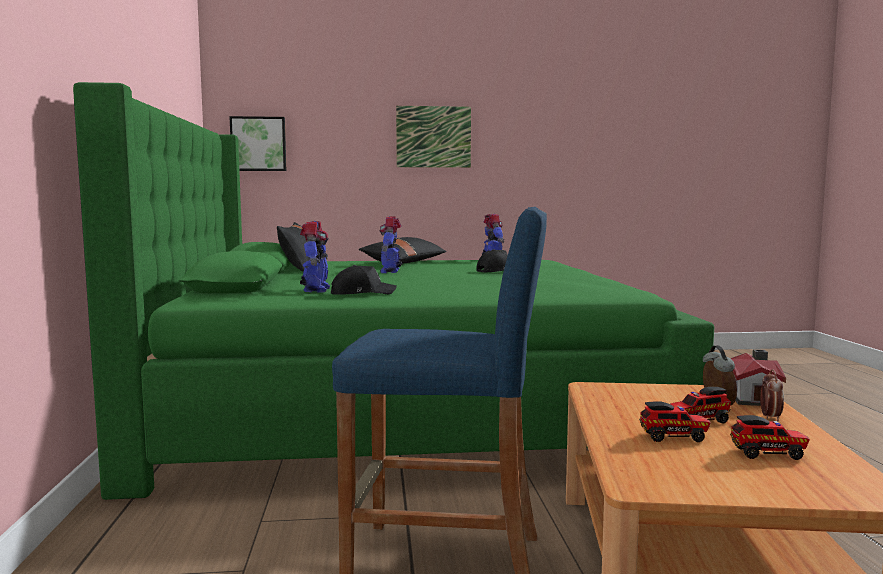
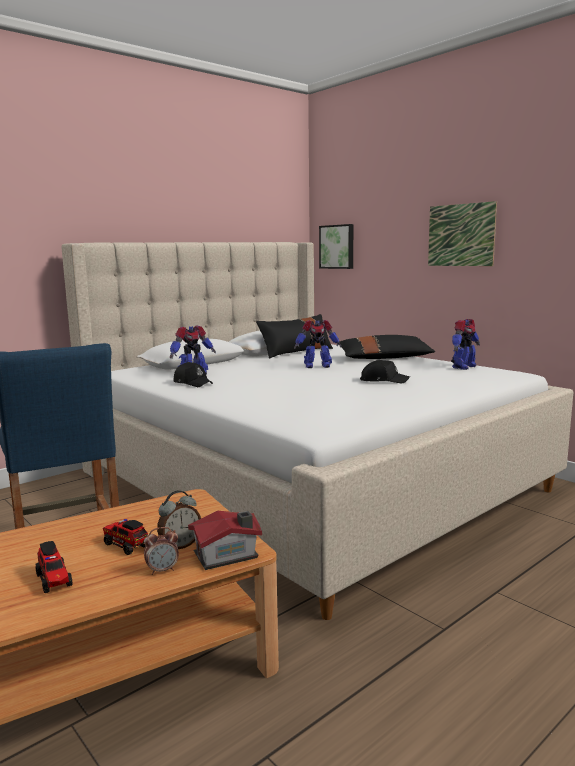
camera: 55 degrees right, 5 degrees up
green bed [73,82,714,500] -> beige bed [61,242,573,620]
toy robot [379,216,402,273] -> toy robot turned 150 degrees counterclockwise [294,320,341,368]
toy truck [639,401,711,442] -> none

